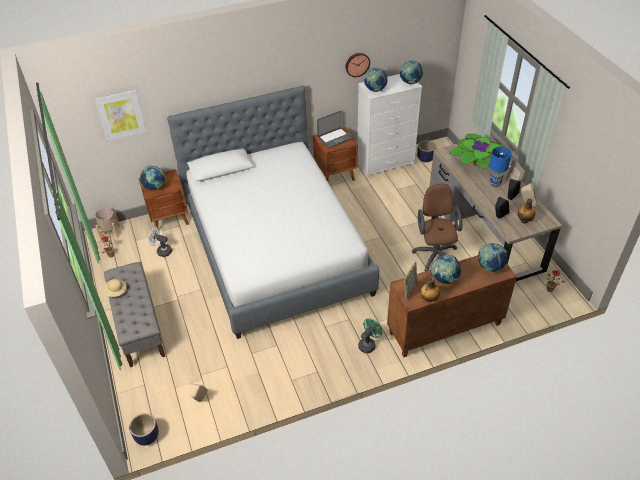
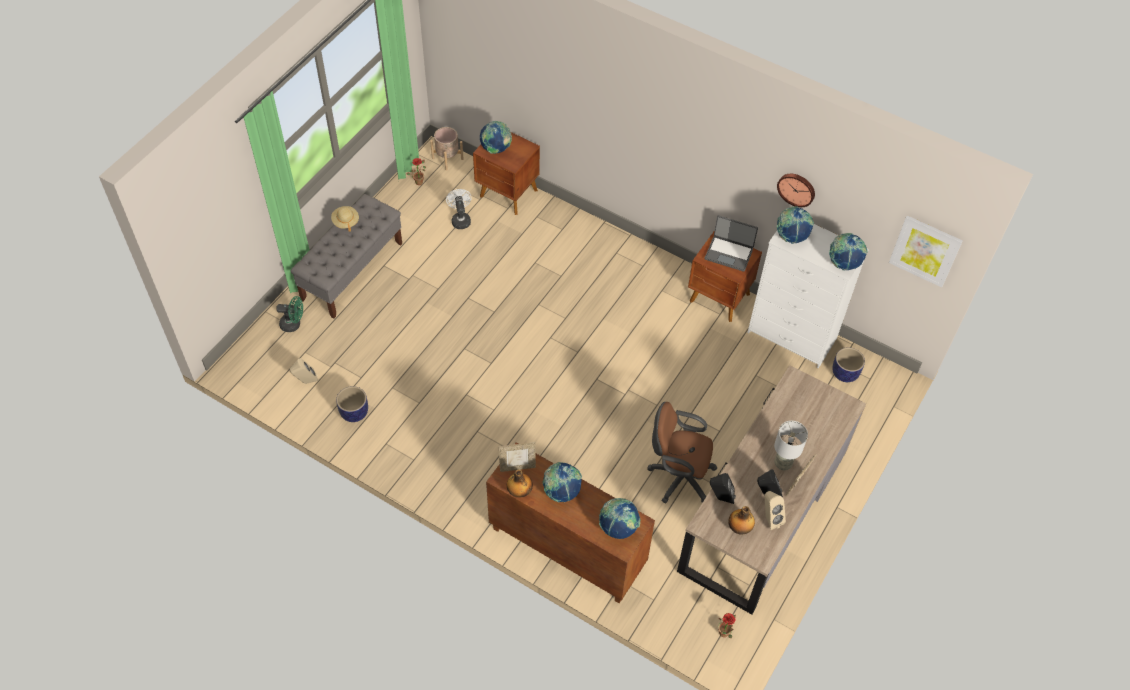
camera: 50 degrees right, 10 degrees up
picture [95,90,147,141] -> picture moved to [889,215,963,287]
planter [129,413,159,445] -> planter moved to [336,386,368,422]
bed [167,86,379,339] -> none
green fan [358,318,382,353] -> green fan moved to [276,296,303,332]
brown office chair [412,184,462,271] -> brown office chair turned 120 degrees counterclockwise [647,402,717,503]
potted plant [449,134,504,169] -> none
blue table lamp [489,147,512,187] -> grey table lamp [774,421,808,470]

